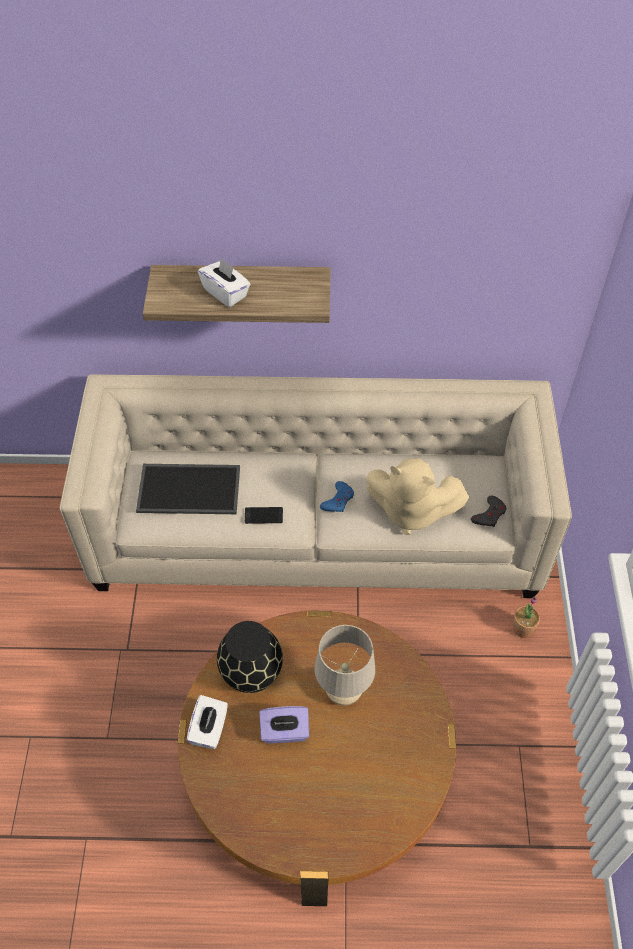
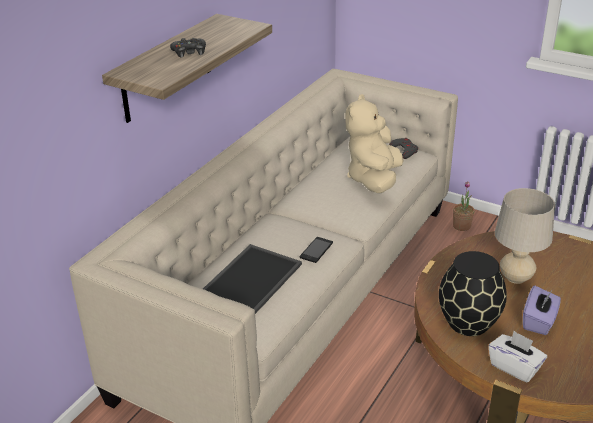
camera: 60 degrees left, 20 degrees down
white tissue box [198,258,251,307] -> black game controller [170,38,206,58]
blue game controller [320,481,354,512] -> none
beige plush toy [366,458,469,535] -> beige plush toy turned 150 degrees clockwise [345,94,403,193]

